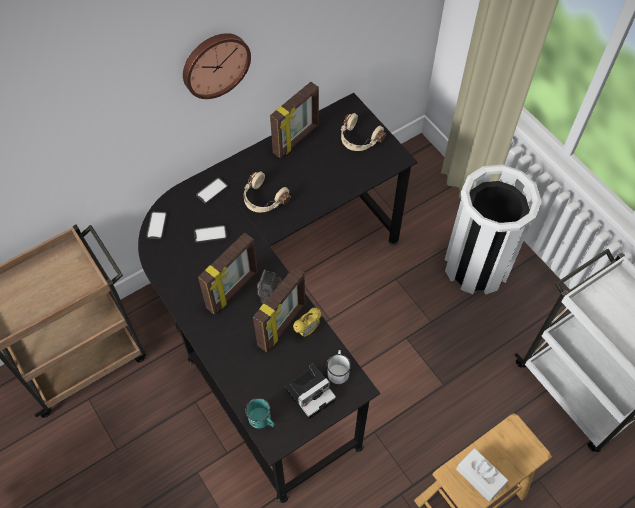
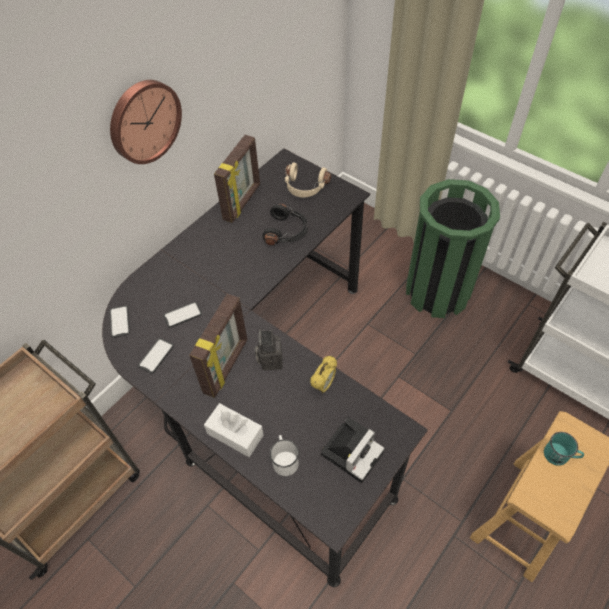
camera: 15 degrees left, 5 degrees down
phone [196,178,228,204] -> phone moved to [138,338,174,374]
beige headphones [244,171,291,213] -> none
turquoise mug [246,398,275,429] -> turquoise mug moved to [544,432,584,466]
picture frame [253,267,305,352] -> none
white mug [327,350,351,384] -> white mug moved to [270,435,299,476]
white trash can [445,165,542,295] -> green trash can [406,179,500,318]
white tissue box [456,448,508,502] -> white tissue box moved to [204,403,264,457]
none -> black headphones [262,203,308,246]

